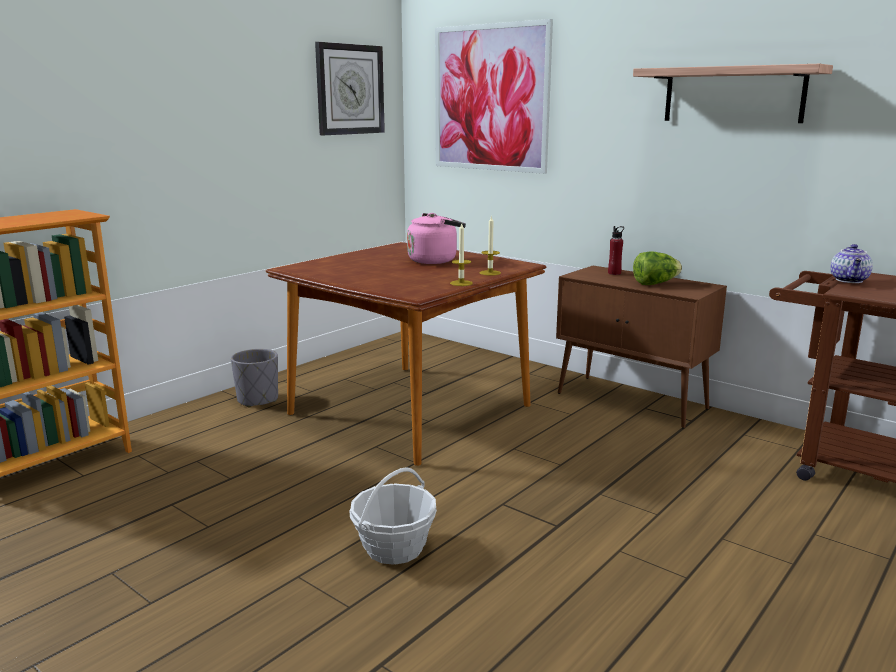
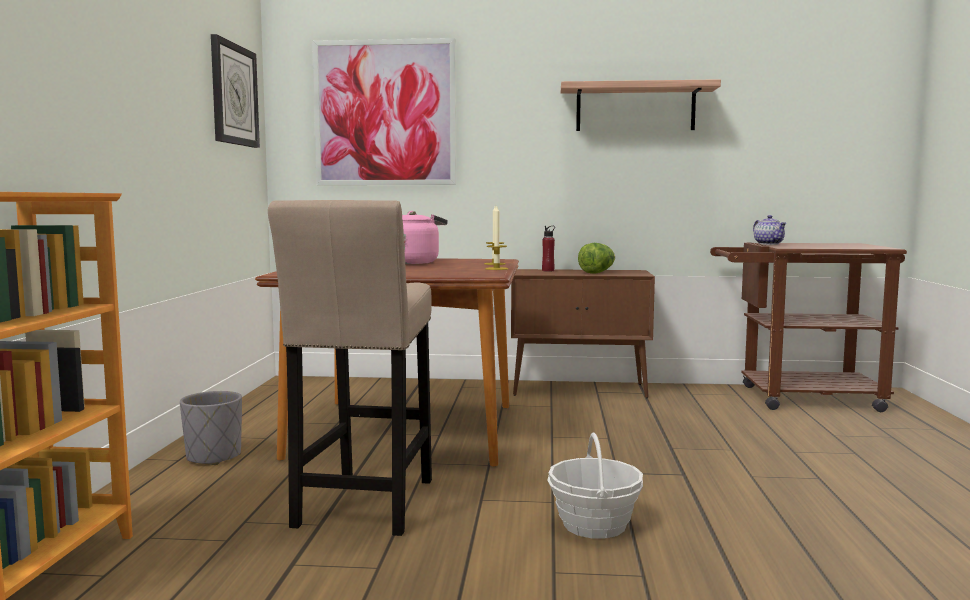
camera: 35 degrees left, 10 degrees down
none -> beige stool [268,200,432,536]

